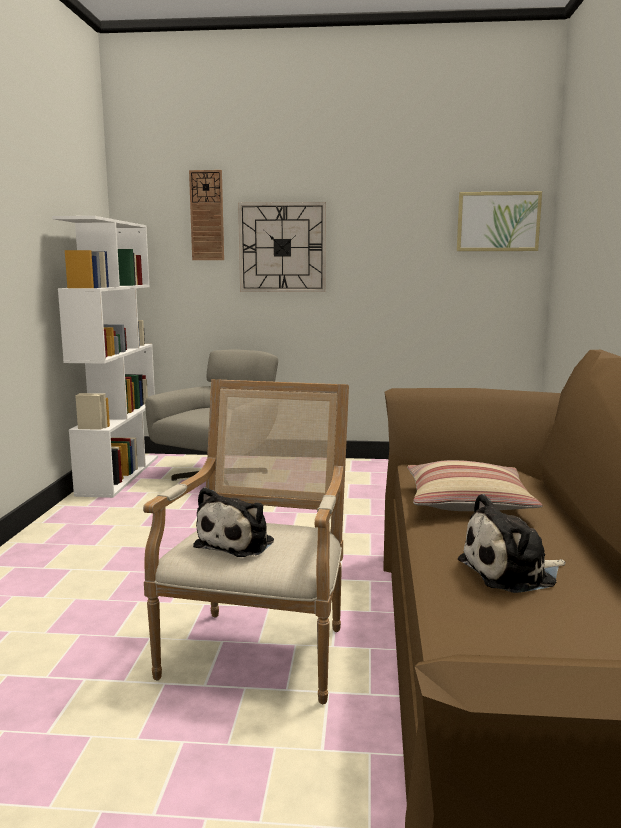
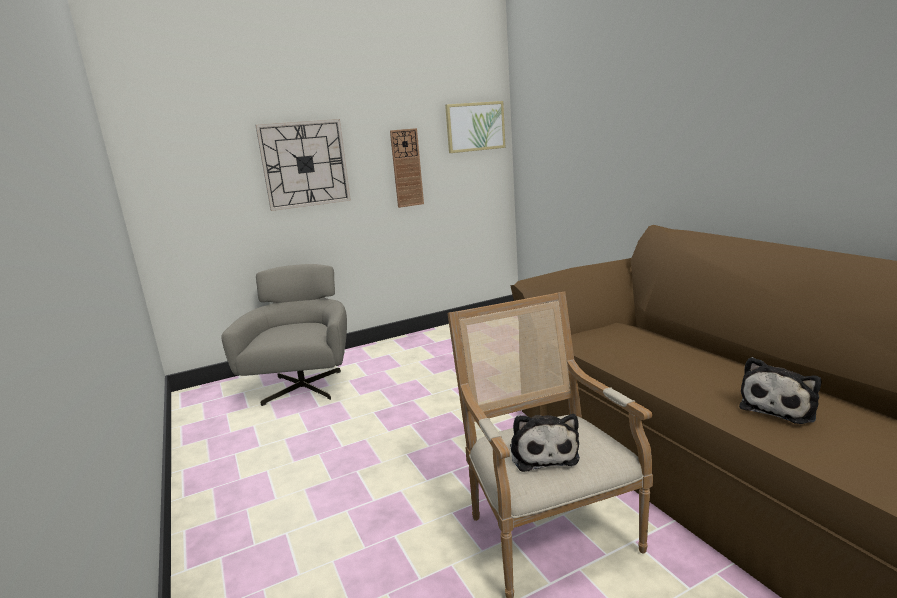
camera: 30 degrees left, 5 degrees up
white bookcase [52,216,158,498] -> none
wall clock [189,170,224,260] -> wall clock moved to [390,128,424,208]
pillow [407,460,543,511] -> none

